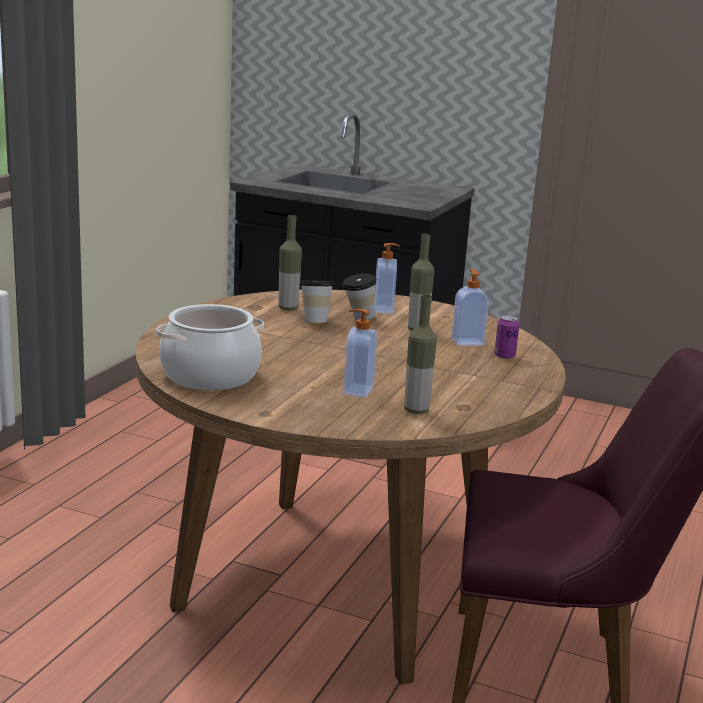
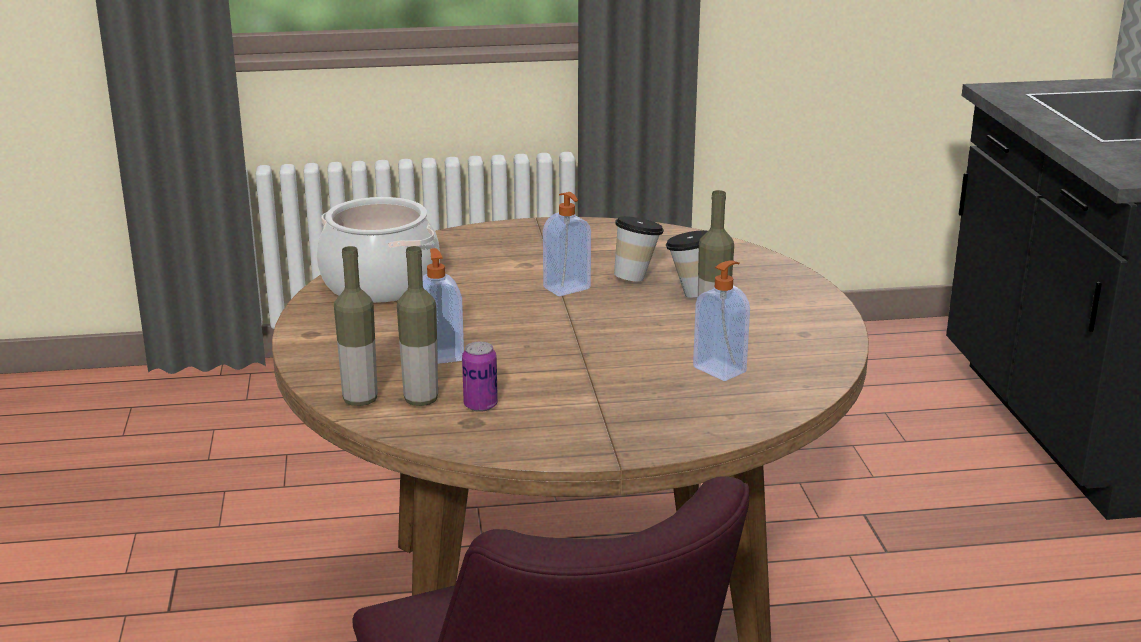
camera: 60 degrees right, 5 degrees up
bottle [279,215,302,311] -> bottle moved to [334,246,378,406]
soap dispenser [375,243,400,314] -> soap dispenser moved to [543,192,591,296]
can [494,315,520,359] -> can moved to [462,342,498,412]

